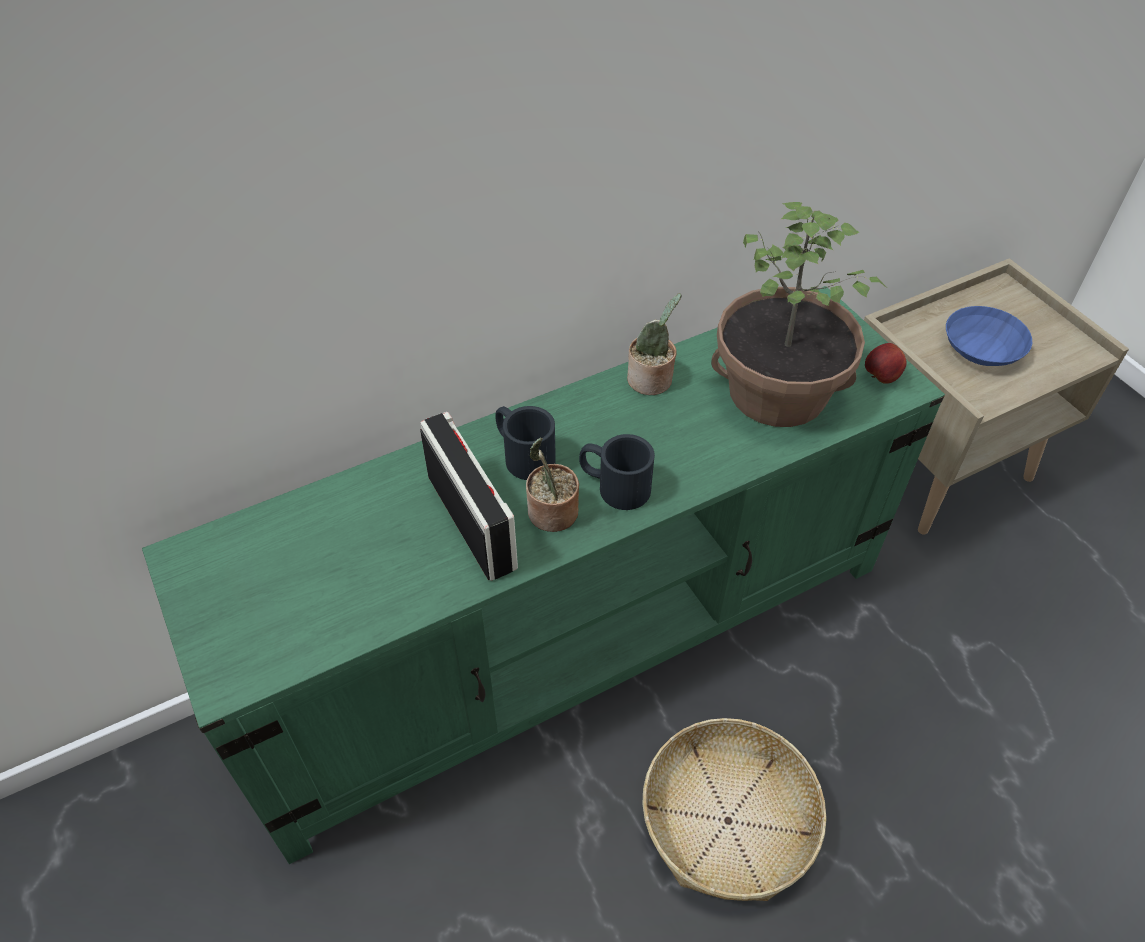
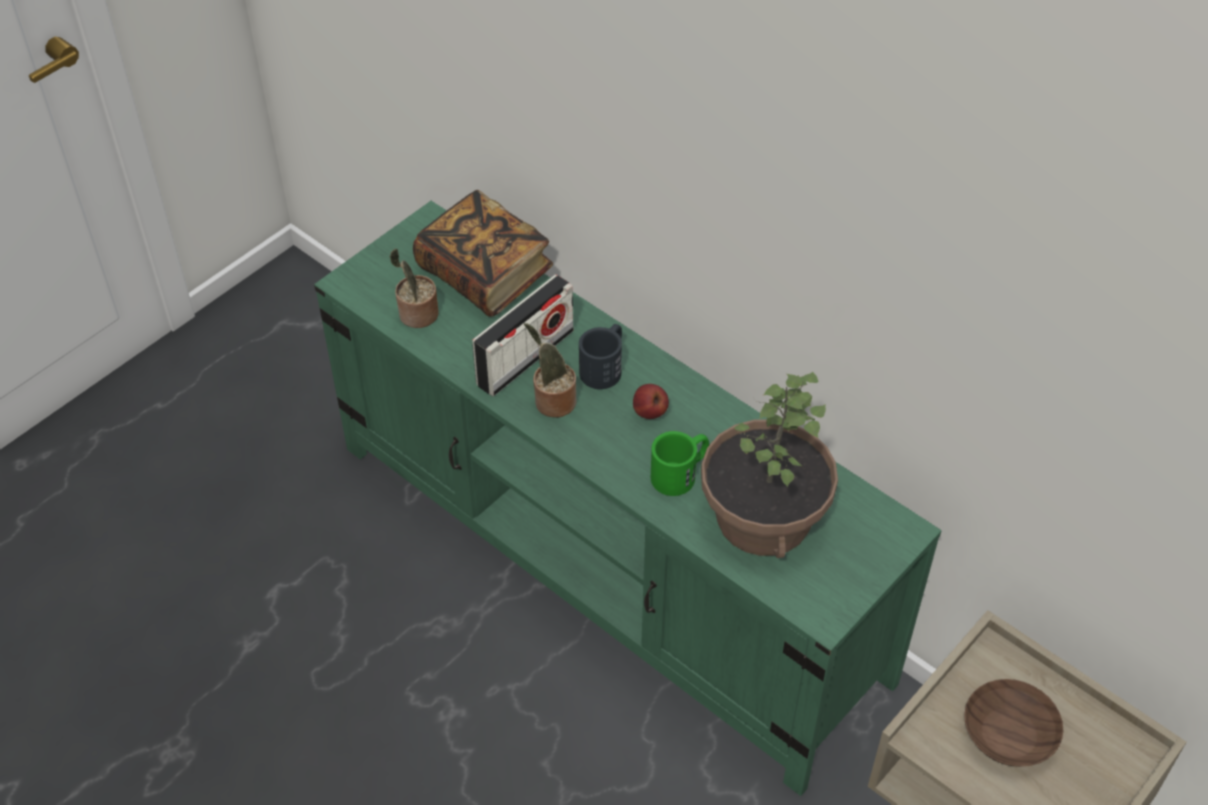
camera: 70 degrees right, 0 degrees up
black mug [579,434,655,510] -> none
potted plant [627,293,682,395] -> potted plant moved to [390,248,439,328]
basket [642,718,826,901] -> none
apple [865,343,907,384] -> apple moved to [633,384,669,419]
blue bowl [946,306,1032,366] -> brown bowl [964,679,1063,767]
none -> book [413,190,553,317]
none -> green mug [651,431,709,496]

